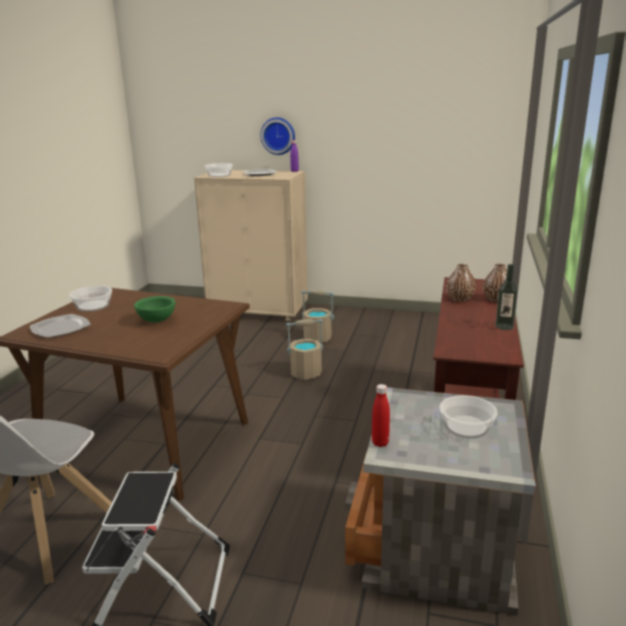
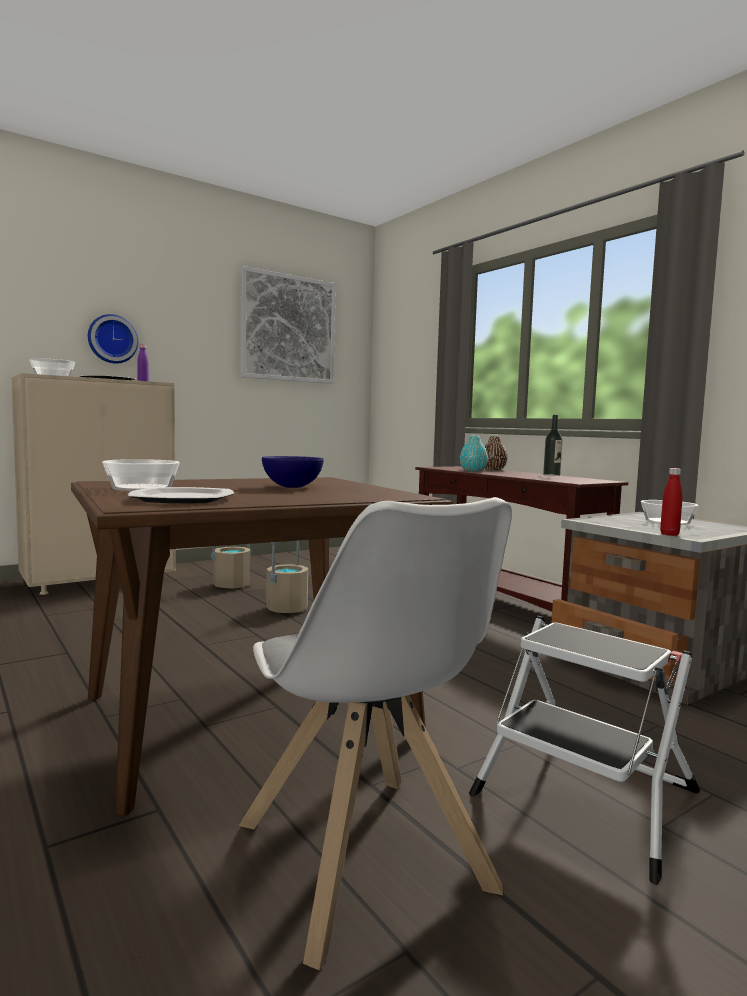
camera: 50 degrees left, 15 degrees down
green bowl [134,296,175,323] -> blue bowl [262,456,324,488]
brown vase [447,264,476,301] -> turquoise vase [460,436,488,472]
none -> picture [240,266,336,384]

